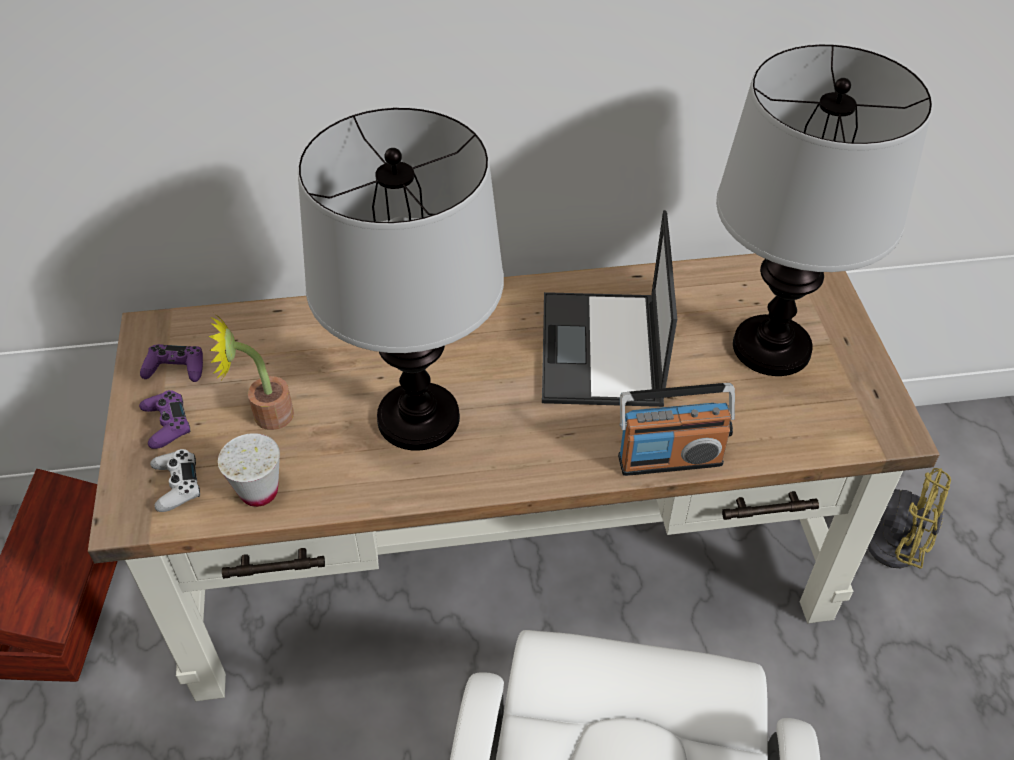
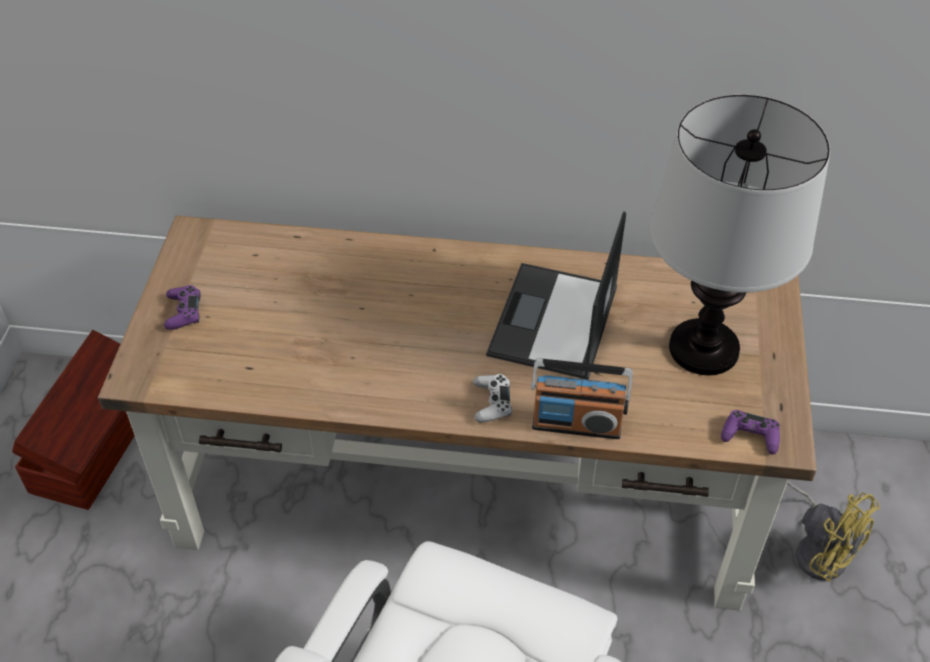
camera: 15 degrees right, 0 degrees up
purple game controller [140,344,203,382] -> purple game controller moved to [721,410,780,454]
white game controller [150,449,200,512] -> white game controller moved to [473,374,512,423]
potted plant [209,313,294,430] -> none
white cup [218,433,280,507] -> none
table lamp [298,107,504,451] -> none

